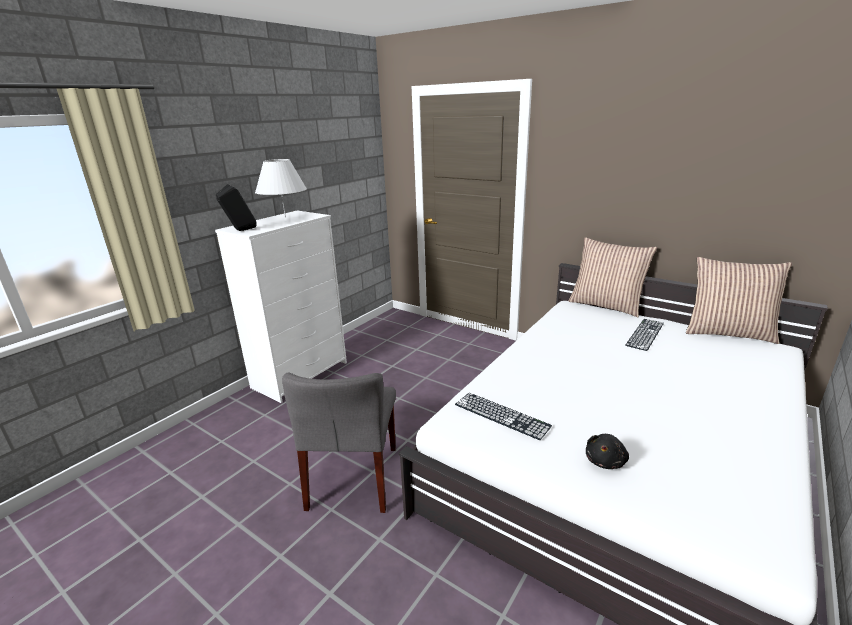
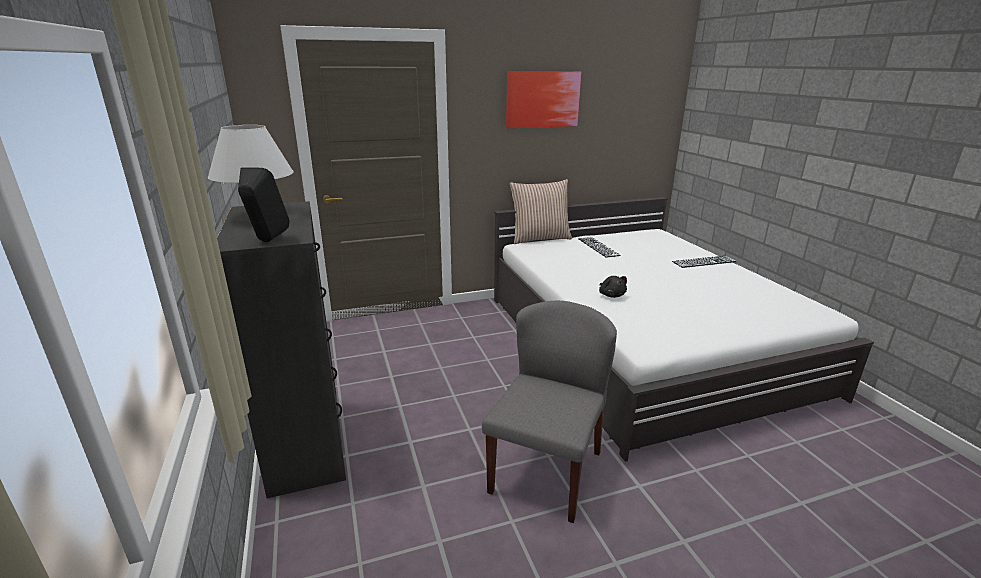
camera: 55 degrees left, 0 degrees up
white dresser [215,211,347,403] -> black dresser [217,201,346,498]
grey chair [282,373,396,513] -> grey chair turned 105 degrees counterclockwise [482,301,617,523]
keyboard [455,393,552,440] -> keyboard moved to [672,256,736,268]
black plush toy [586,434,629,469] -> black plush toy moved to [599,276,627,298]
pillow [686,257,792,344] -> none
none -> picture [506,72,581,128]

